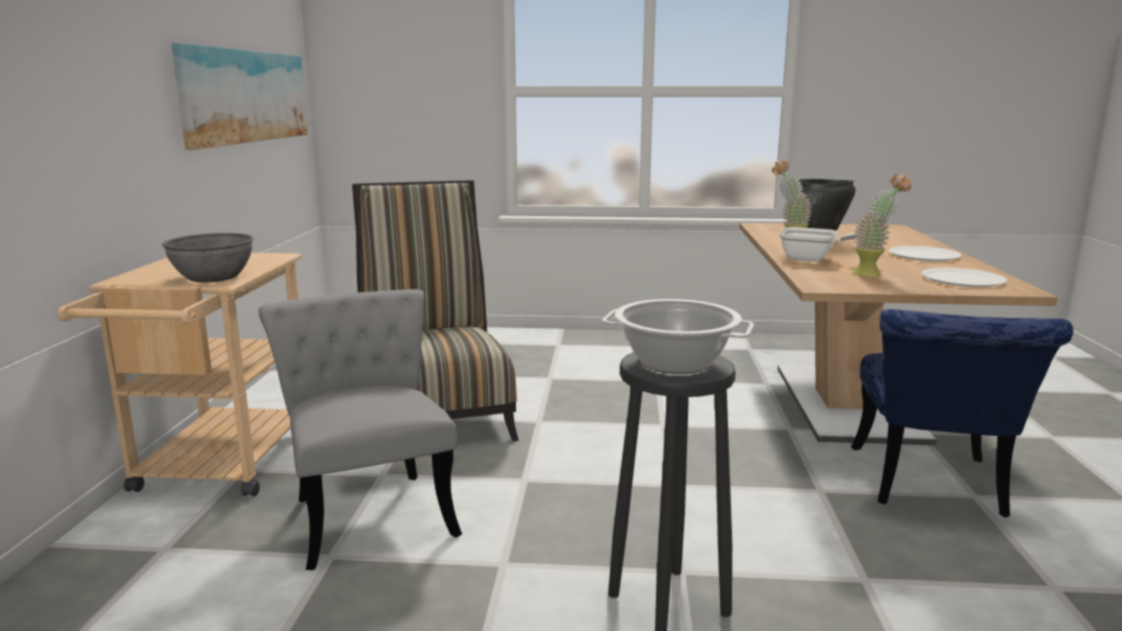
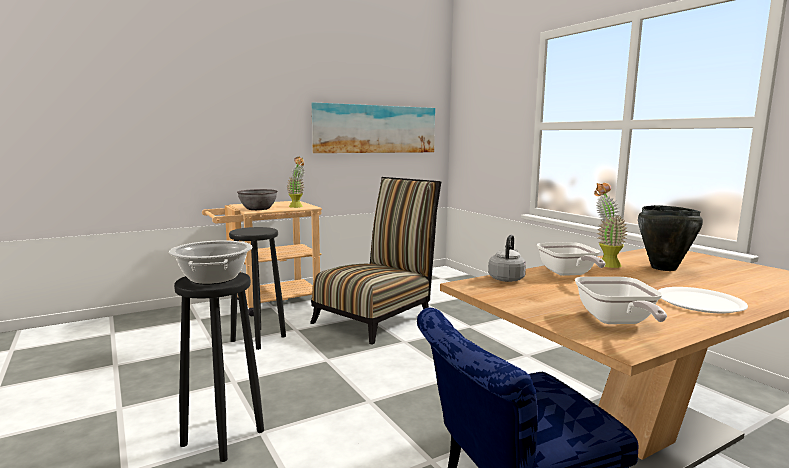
camera: 55 degrees right, 5 degrees down
grey chair [258,289,462,570] -> black stool [229,227,286,350]
potted plant [852,174,911,277] -> potted plant moved to [287,157,305,208]
white plate [922,268,1007,287] -> frying pan [575,277,667,324]
none -> grey kettle [488,235,526,282]

